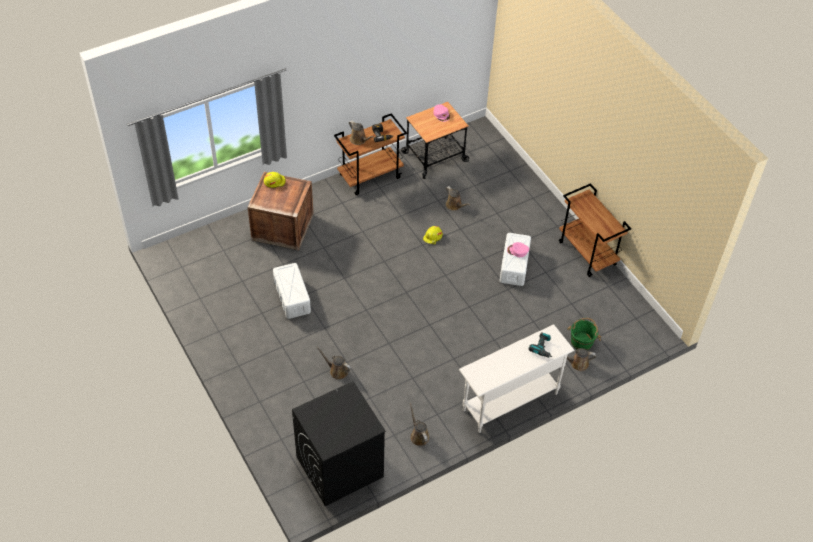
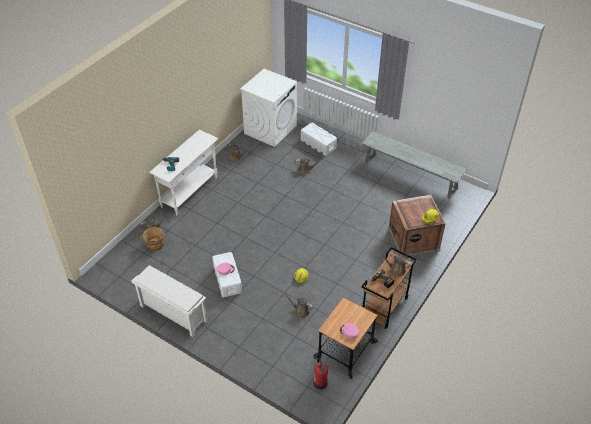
camera: 155 degrees right, 5 degrees down
white storage box [273,263,311,319] -> white storage box moved to [301,123,337,156]
black washing machine [292,381,386,506] -> white washing machine [240,69,297,147]
brown cart [559,183,631,277] -> white shoe rack [132,265,207,337]
green bucket [567,318,601,350] -> brown bucket [140,227,167,251]
none -> fire extinguisher [313,357,328,389]
none -> grey bench [361,131,467,199]

